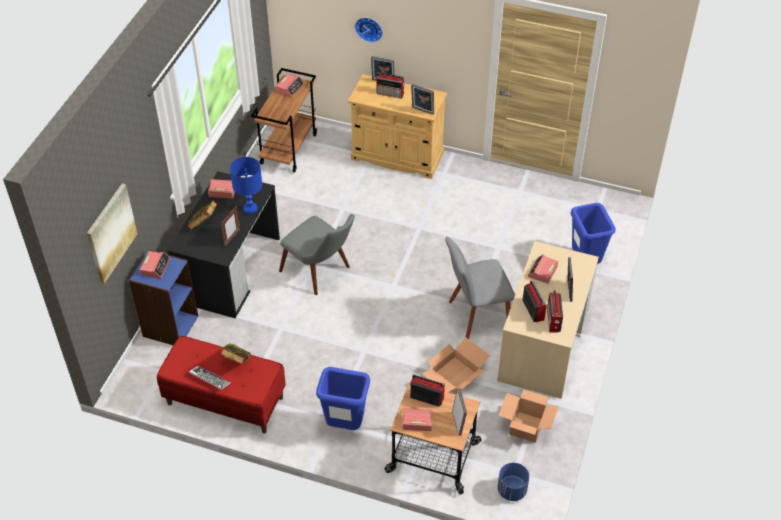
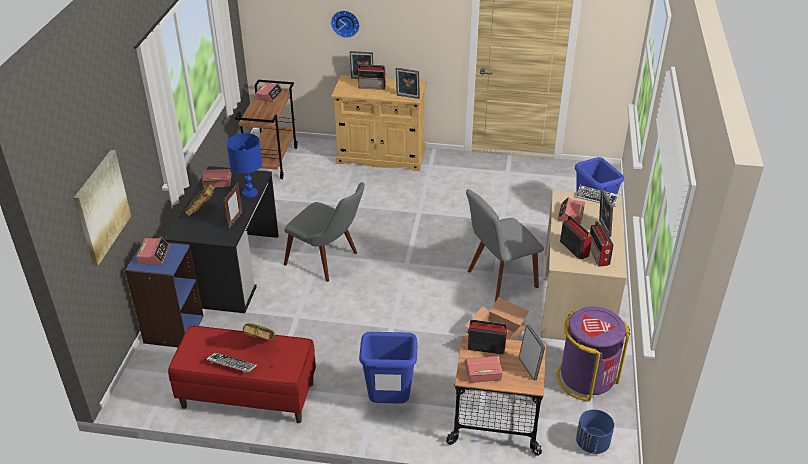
camera: 10 degrees left, 10 degrees down
cardboard box [498,389,559,443] -> purple trash can [557,307,630,401]
none -> keyboard [576,185,619,207]

